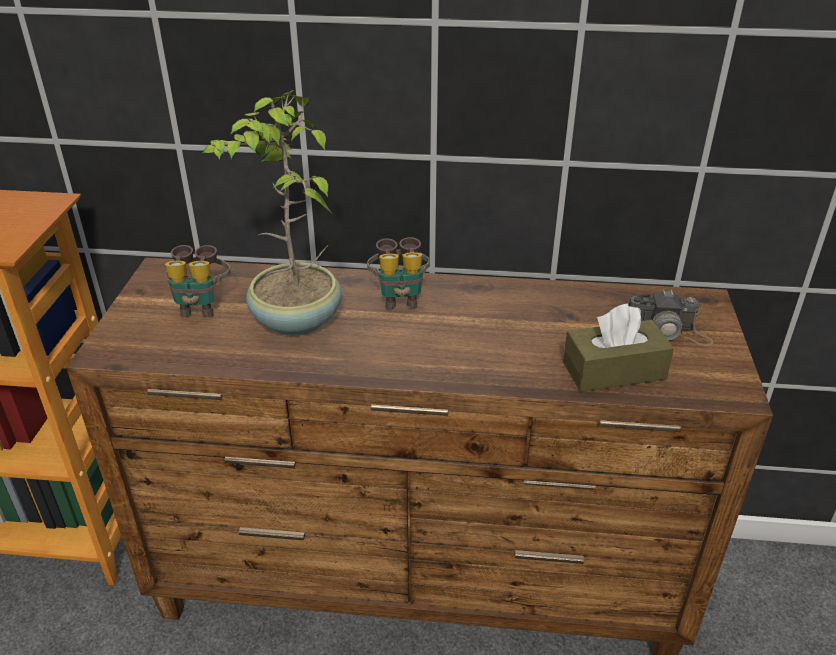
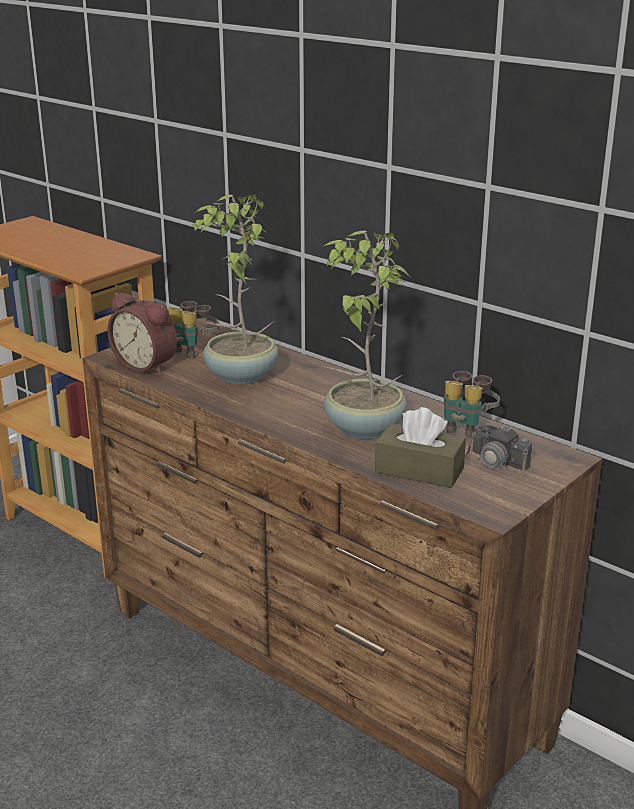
camera: 35 degrees right, 10 degrees down
binoculars [367,237,430,310] -> binoculars moved to [444,371,500,438]
none -> alarm clock [107,292,177,374]
none -> potted plant [323,231,410,439]

